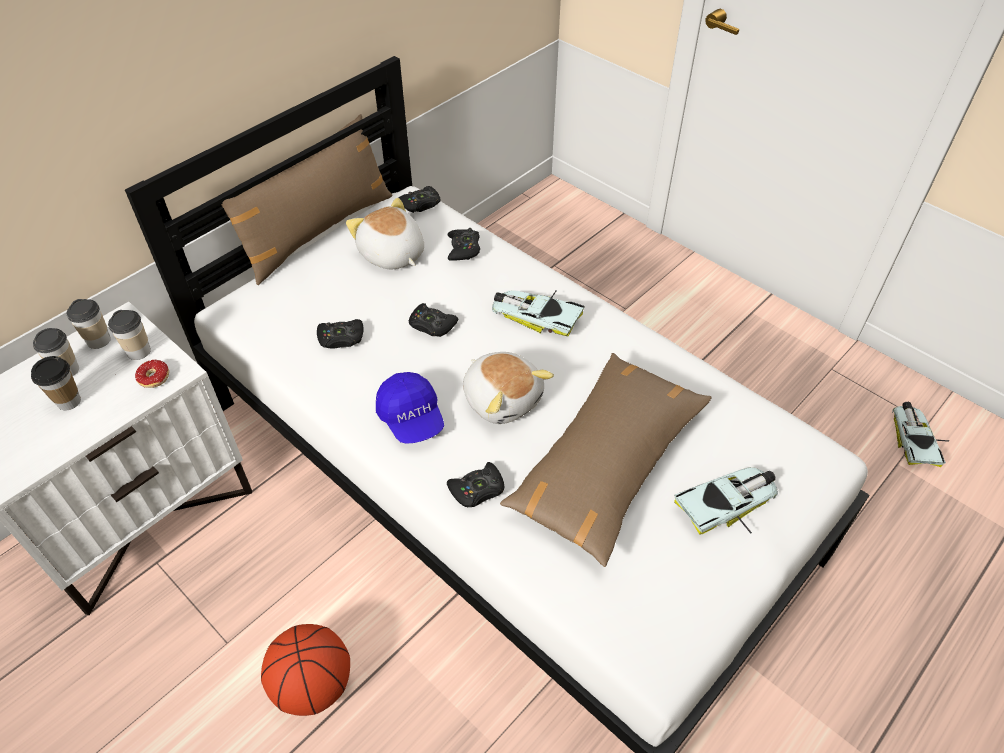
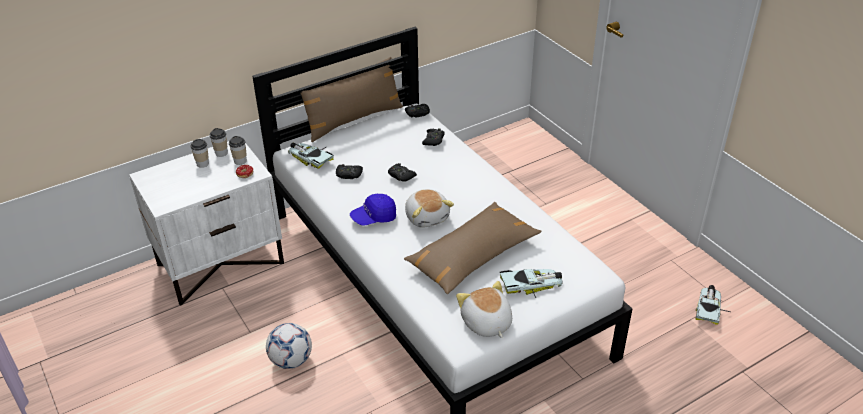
camera: 15 degrees right, 10 degrees down
cup [31,356,81,411] -> none
basketball [261,624,350,716] -> football [266,323,312,369]
plush toy [346,198,424,269] -> plush toy moved to [456,281,512,338]
blue cap [376,372,444,444] -> blue cap turned 75 degrees clockwise [350,194,396,226]
black game controller [447,462,504,507] -> none
toy car [492,290,585,336] -> toy car moved to [288,143,334,169]

